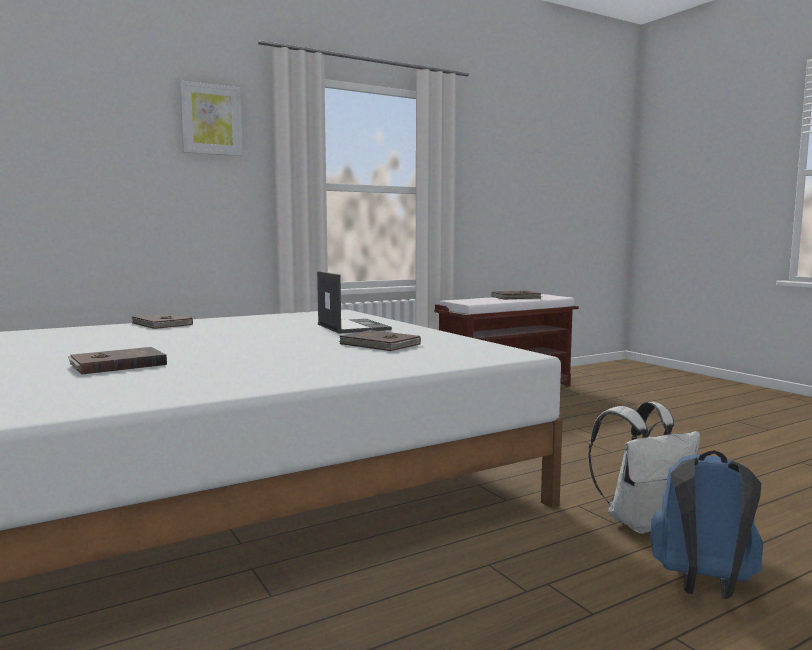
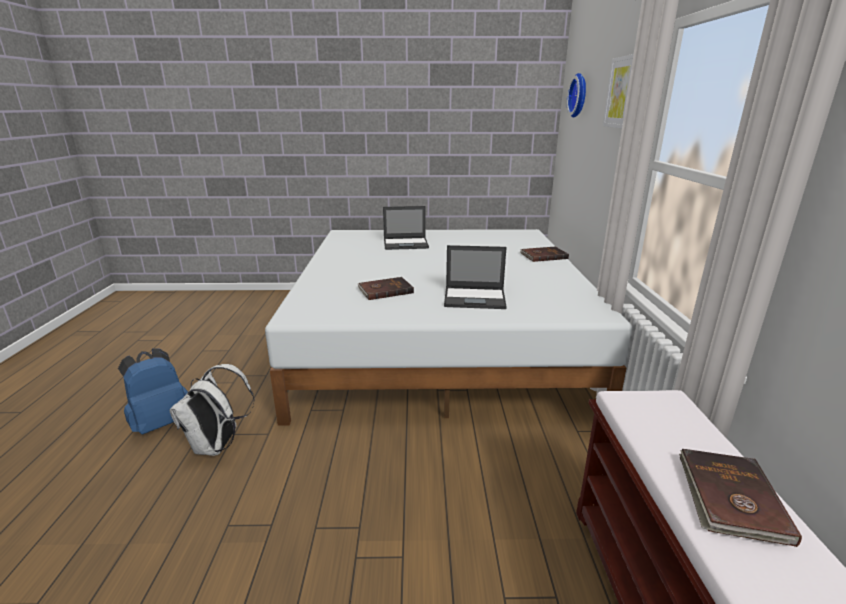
camera: 120 degrees right, 15 degrees up
brown book [67,347,167,375] -> laptop [383,206,429,250]
none -> wall clock [567,73,586,118]

